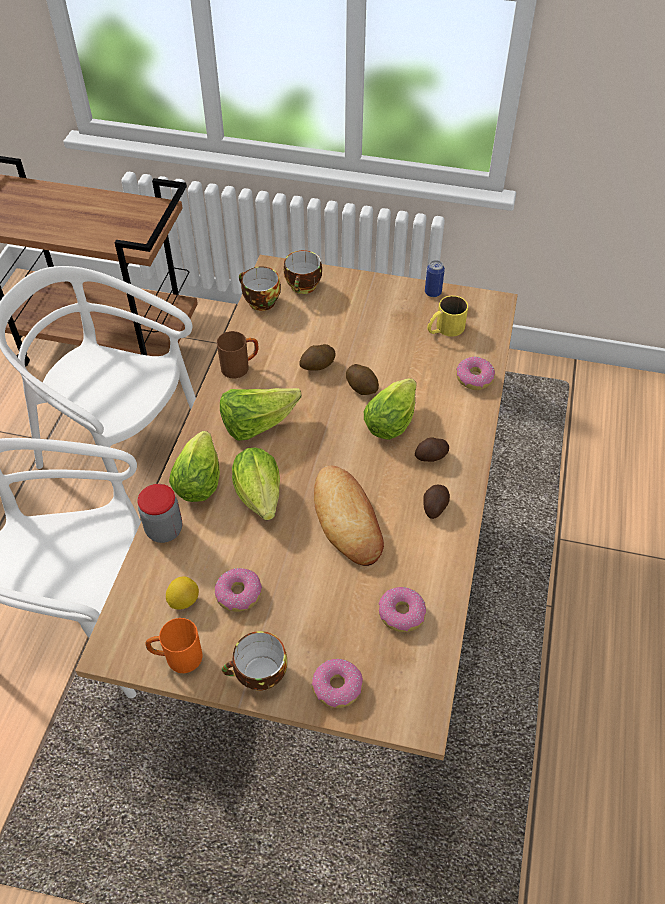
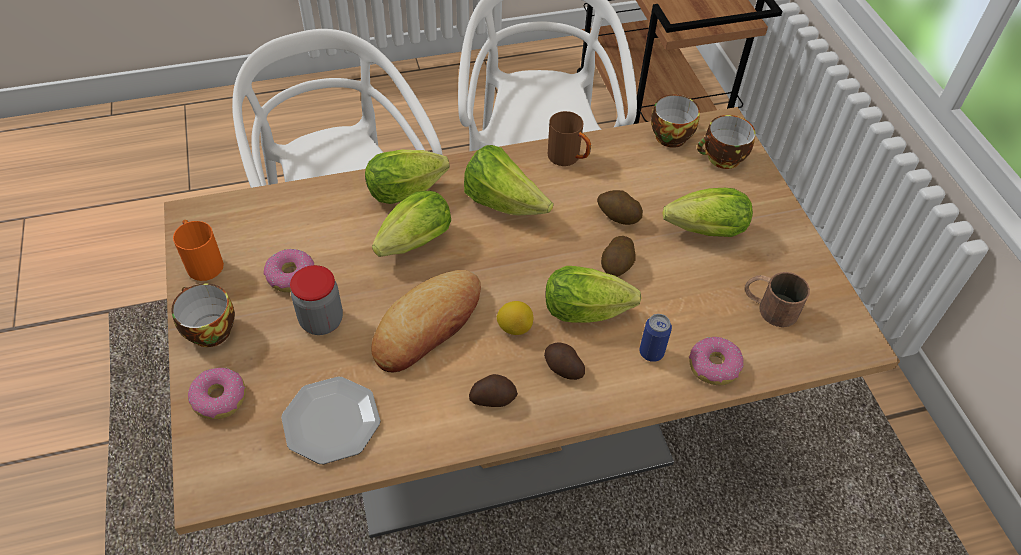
camera: 60 degrees right, 0 degrees up
jar [137,484,182,543] -> jar moved to [290,265,343,335]
lemon [166,576,199,609] -> lemon moved to [497,301,533,335]
donut [378,587,426,632] -> plate [281,377,380,464]
can [425,260,445,297] -> can moved to [639,314,672,362]
yellow mug [427,296,468,337] -> brown mug [745,272,810,327]
none -> lettuce [663,188,753,237]

